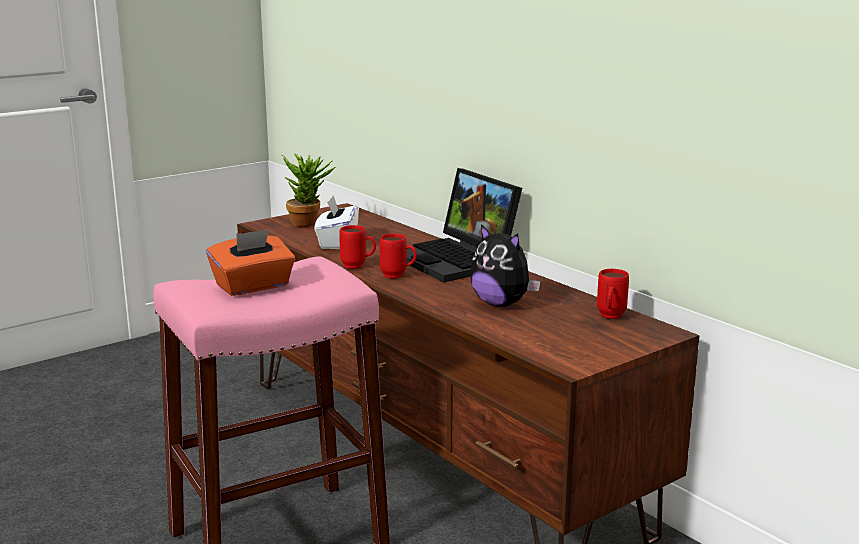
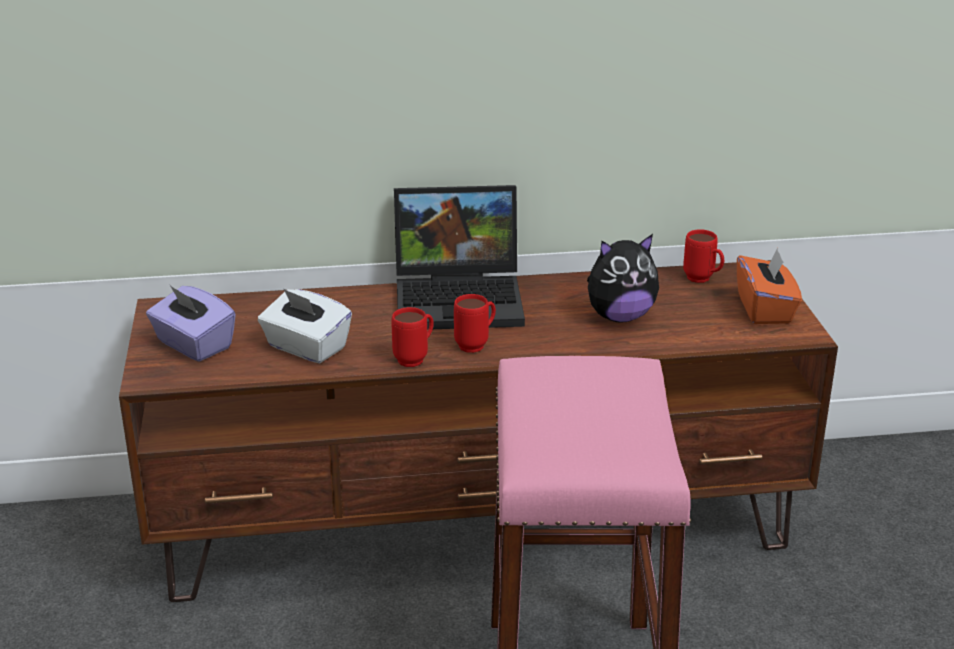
camera: 60 degrees left, 10 degrees up
orange tissue box [206,229,295,296] -> orange tissue box moved to [737,247,802,324]
potted plant [281,153,335,227] -> purple tissue box [146,285,236,362]

